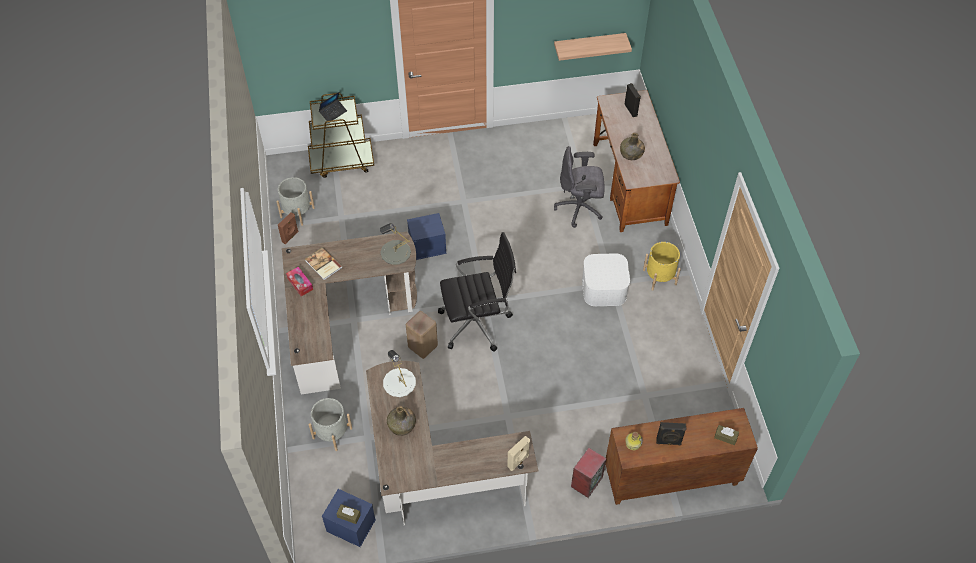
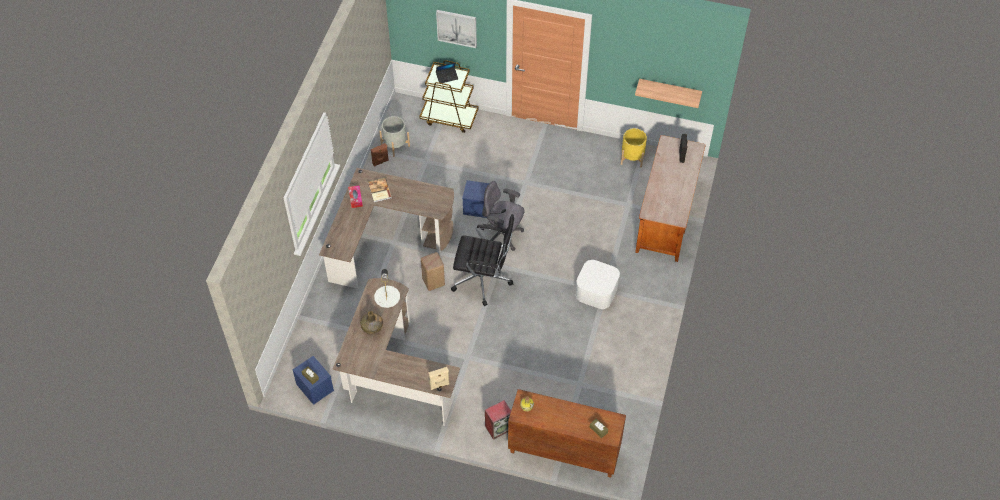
camera: 25 degrees right, 0 degrees up
grey planter [309,398,352,451] -> none
grey table lamp [380,223,411,265] -> none
grey office chair [554,146,604,228] -> grey office chair moved to [481,181,525,251]
green bottle [620,133,645,160] -> none
yellow planter [643,242,681,291] -> yellow planter moved to [621,128,647,167]
black speaker [656,422,686,445] -> none
none -> picture [436,10,477,48]

